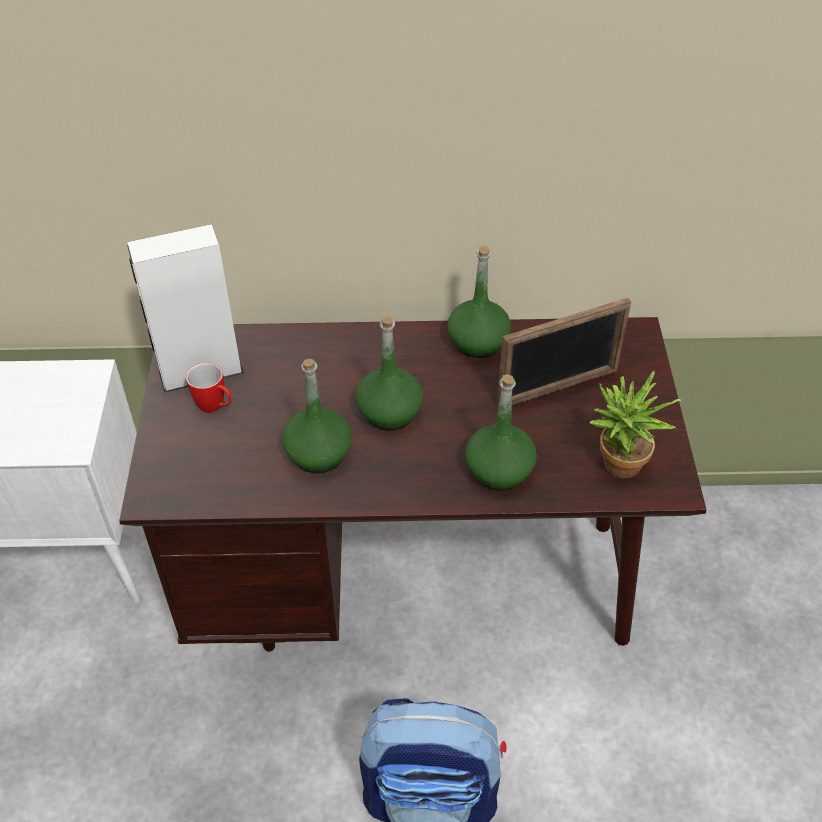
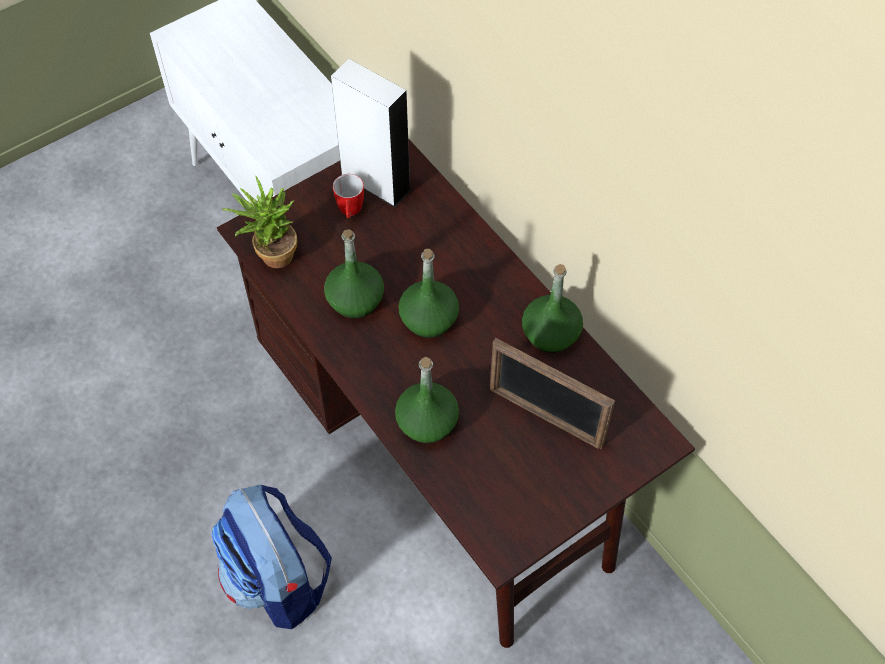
camera: 55 degrees right, 10 degrees up
potted plant [590,371,681,478] -> potted plant moved to [222,176,297,268]

